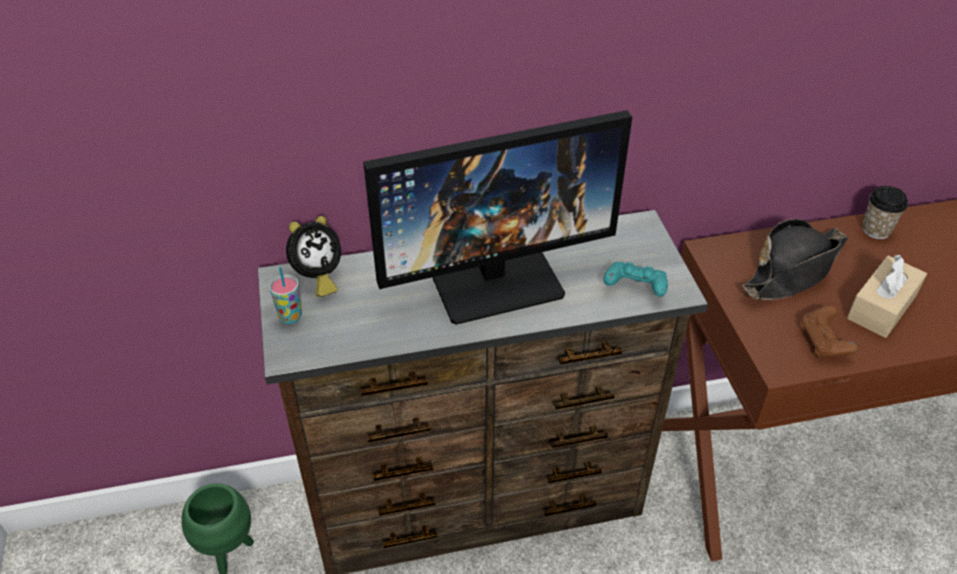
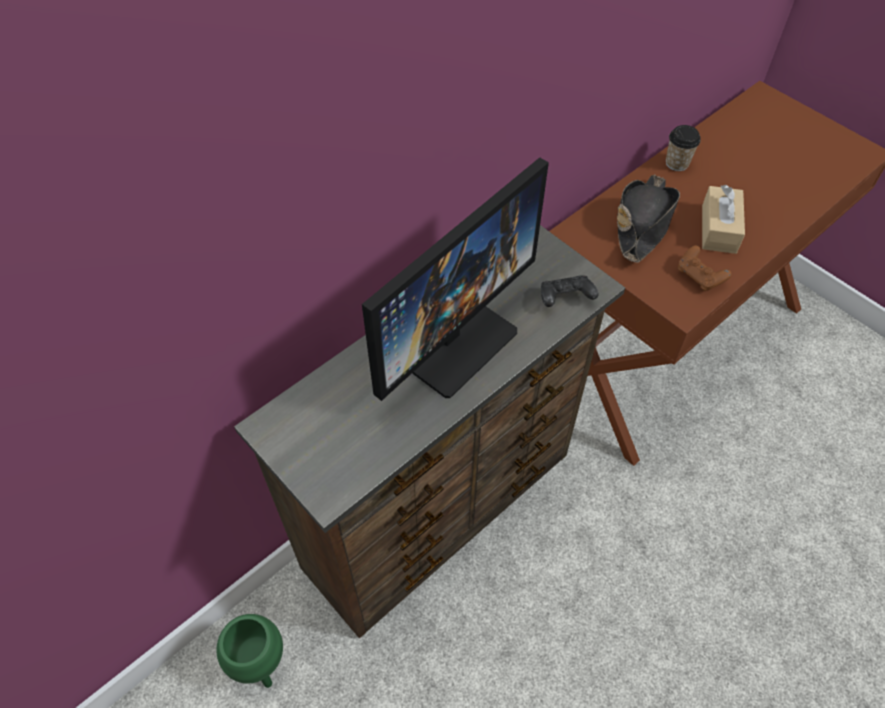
camera: 30 degrees left, 10 degrees up
cup [269,267,302,324] -> none
alarm clock [286,216,341,297] -> none
turquoise game controller [603,262,668,297] -> black game controller [541,275,598,307]

